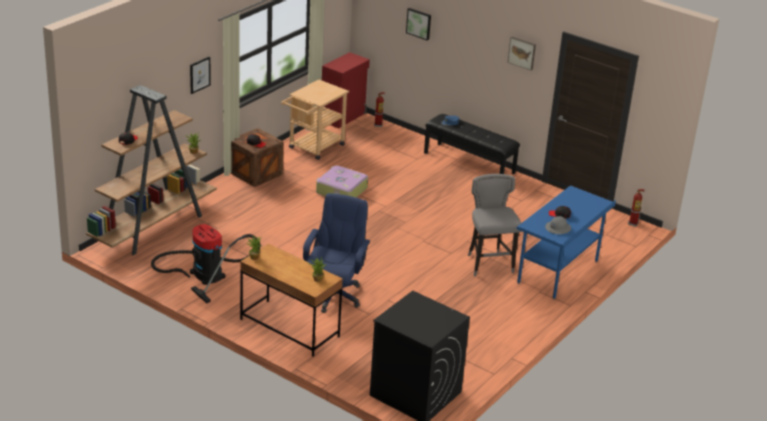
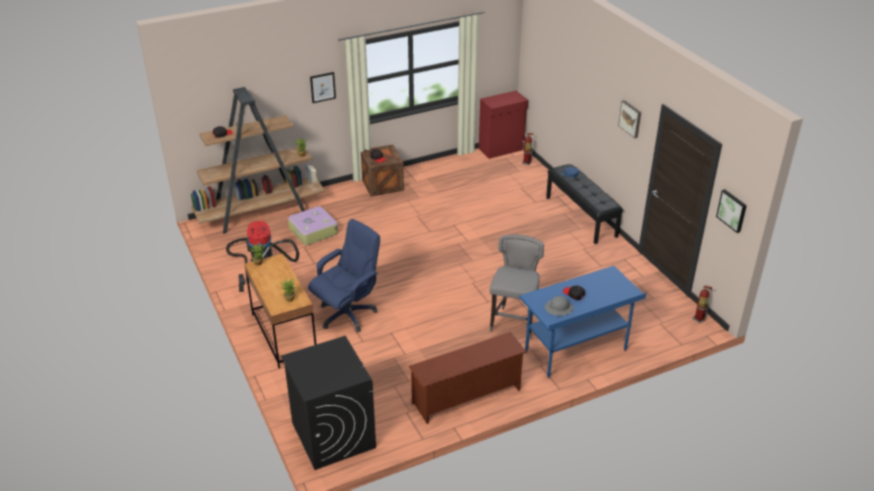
camera: 30 degrees right, 5 degrees up
beige cart [281,79,349,160] -> none
suitcase [316,165,368,198] -> suitcase moved to [288,206,338,245]
picture [406,8,431,40] -> picture moved to [716,189,747,233]
none -> brown shoe rack [408,332,527,424]

